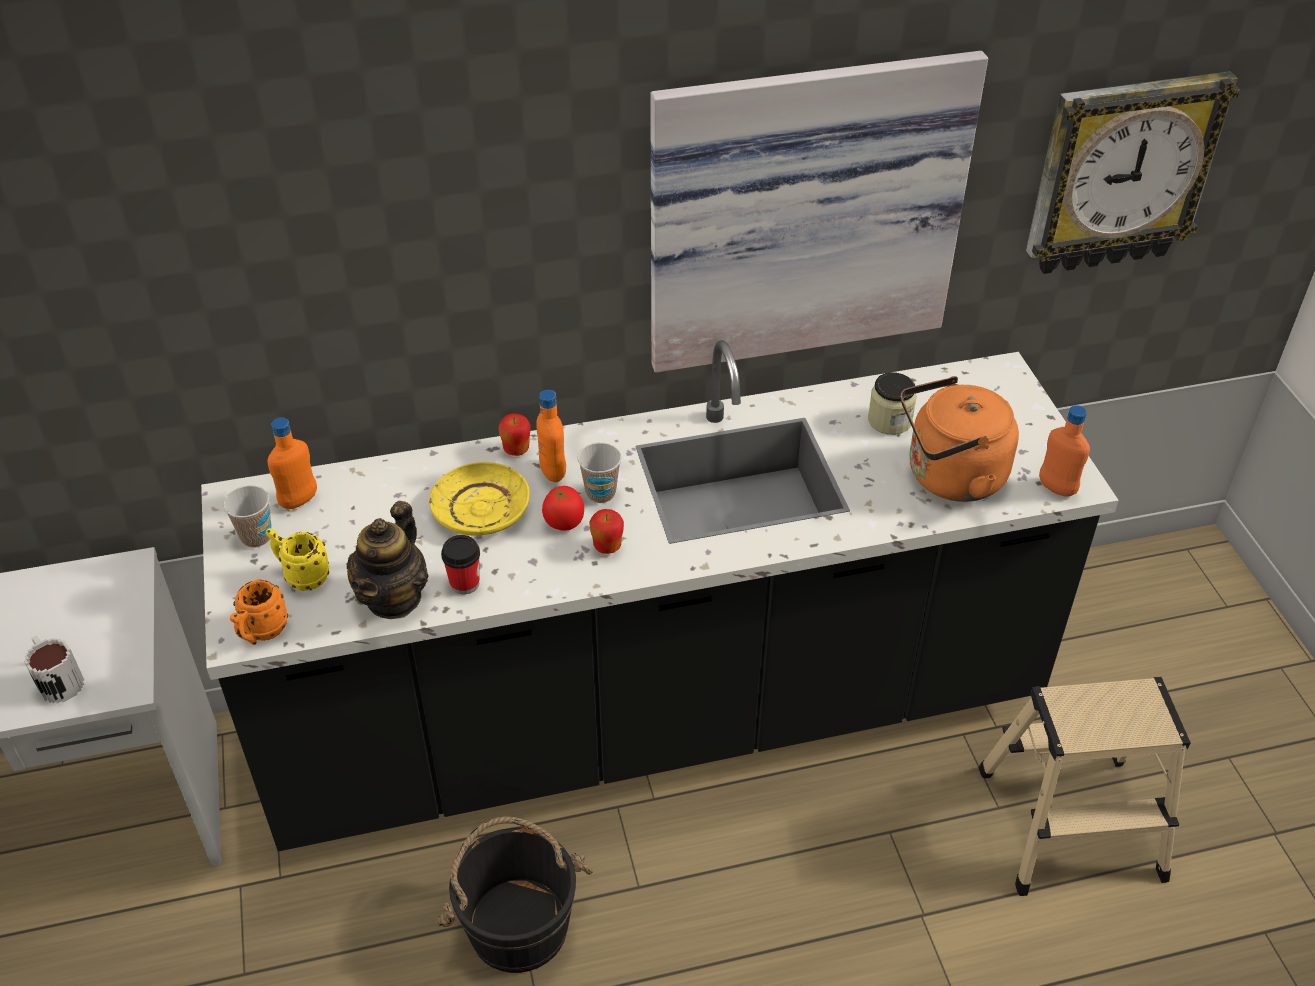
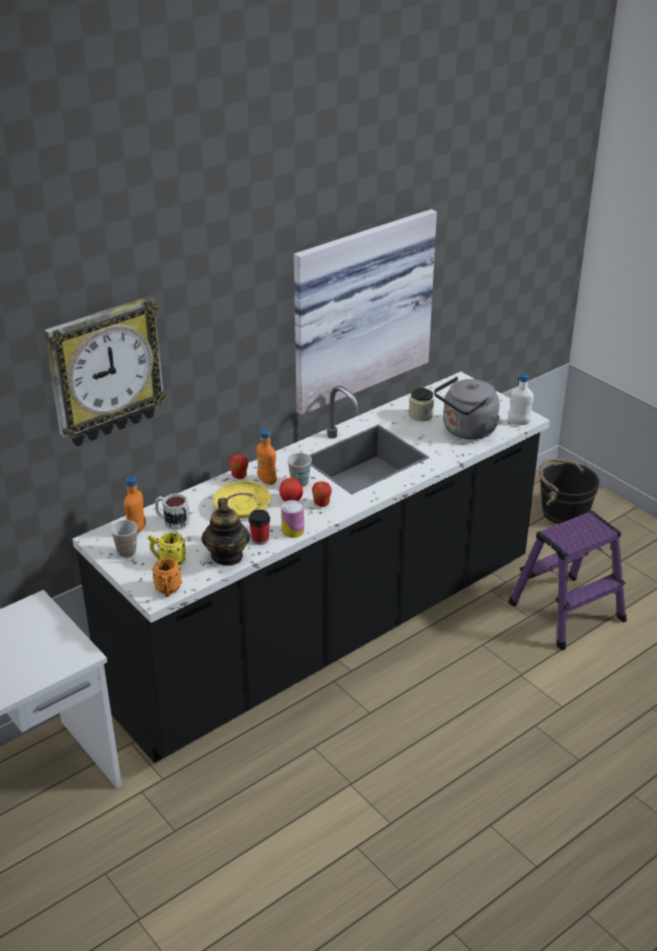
camera: 25 degrees left, 10 degrees down
mug [24,635,84,703] -> mug moved to [155,493,190,530]
black bucket [436,816,593,973] -> black bucket moved to [539,459,600,524]
orange kettle [901,376,1019,502] -> grey kettle [434,376,500,440]
beige step ladder [979,677,1191,896] -> purple step ladder [508,510,627,651]
wall clock [1026,71,1240,274] -> wall clock moved to [44,296,166,446]
orange bottle [1039,405,1090,497] -> white bottle [508,373,534,425]
none -> can [281,500,304,538]

